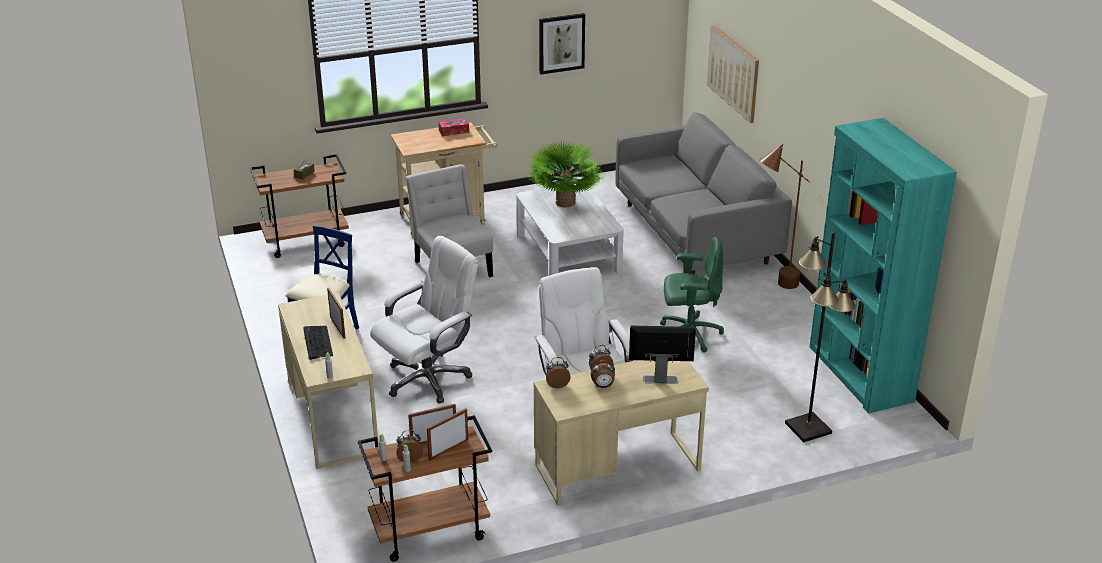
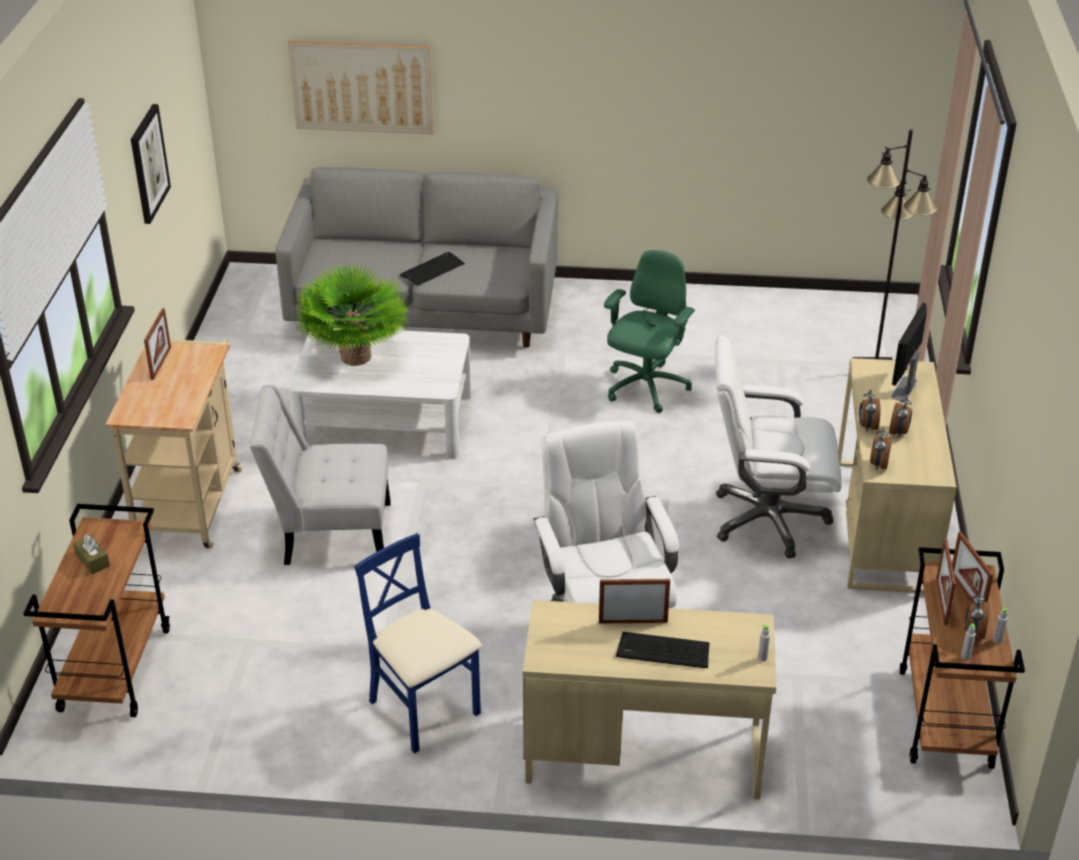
camera: 65 degrees left, 5 degrees up
tissue box [438,118,469,136] -> picture frame [144,308,171,380]
brown floor lamp [759,144,810,289] -> none
turquoise bookcase [810,118,957,414] -> none
none -> keyboard [400,252,465,286]

